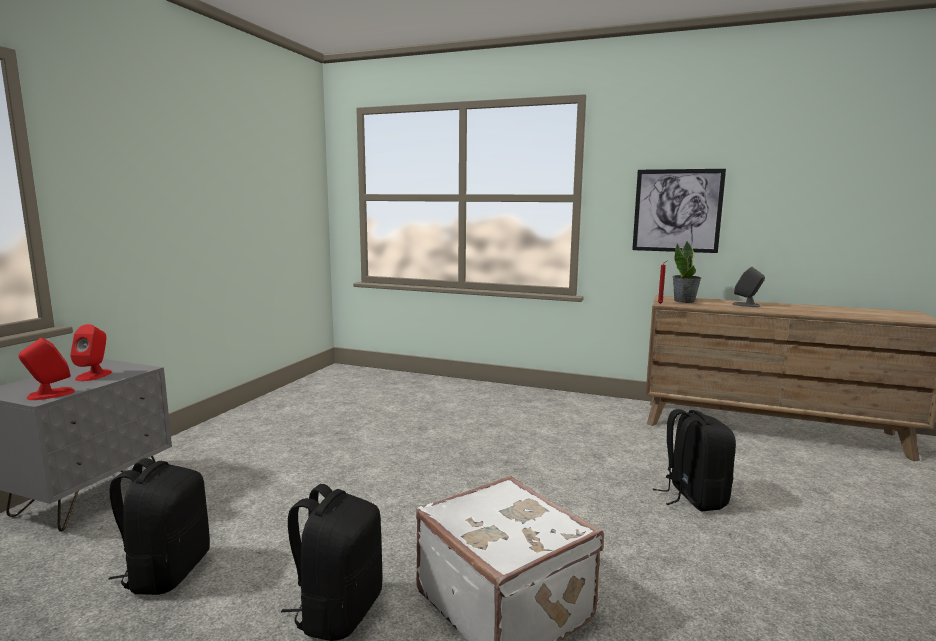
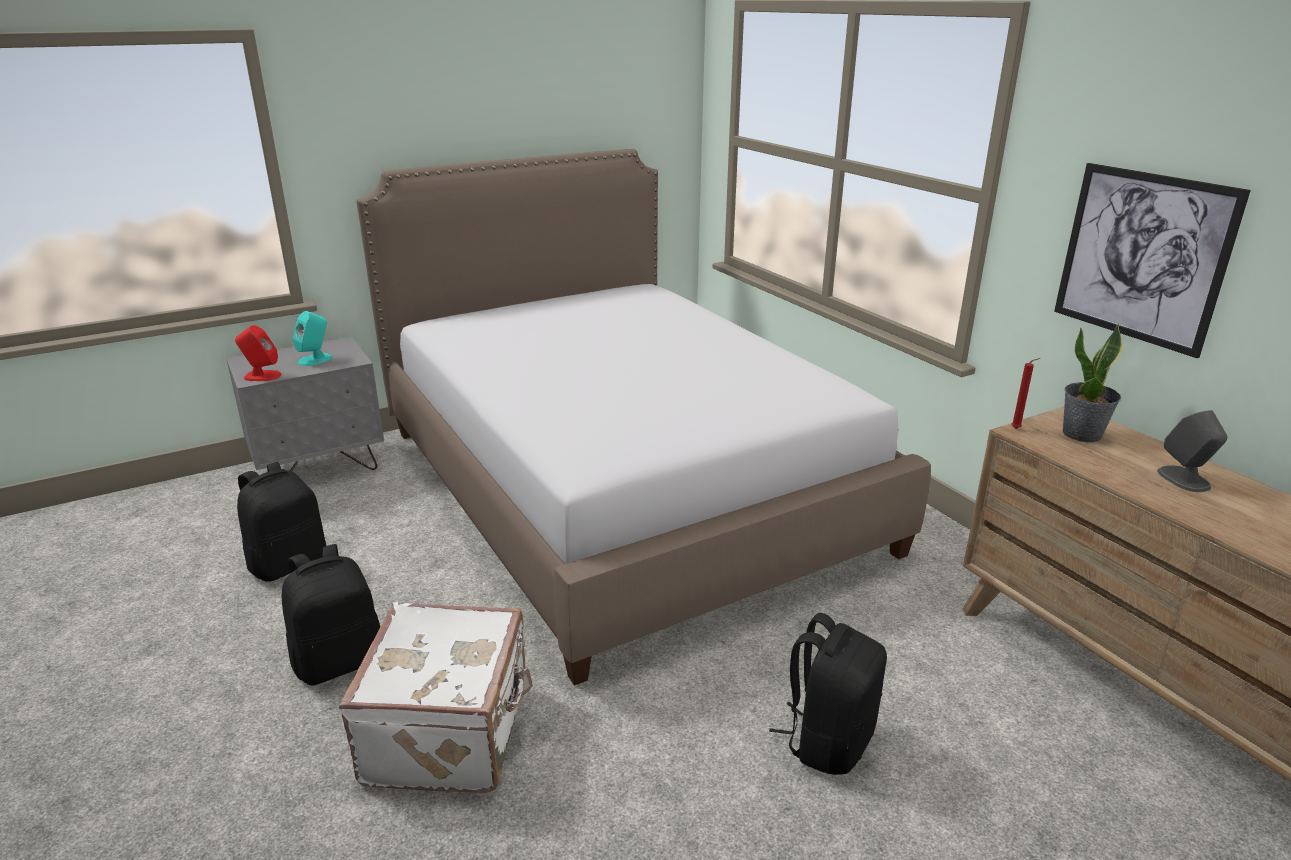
camera: 40 degrees right, 15 degrees up
red speaker [70,324,112,381] -> turquoise speaker [293,311,333,366]
none -> bed [357,149,931,686]

